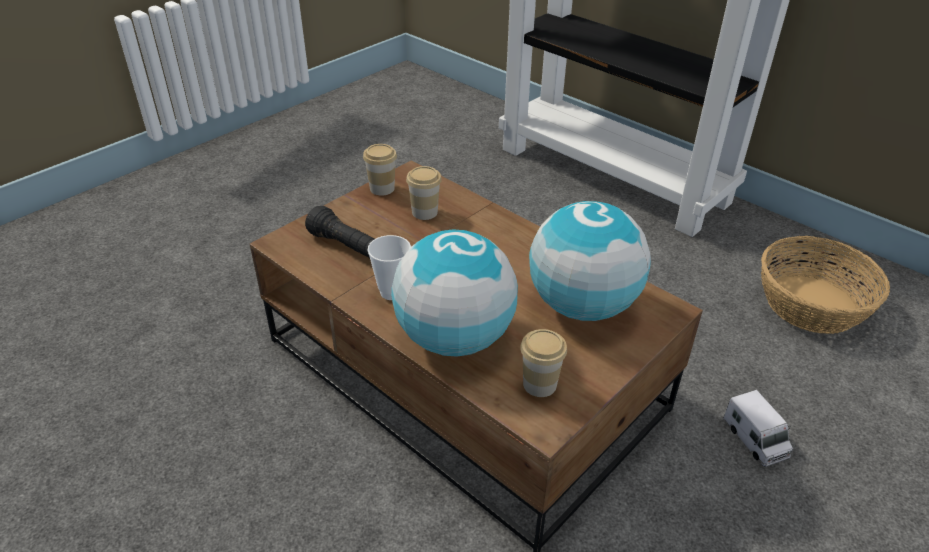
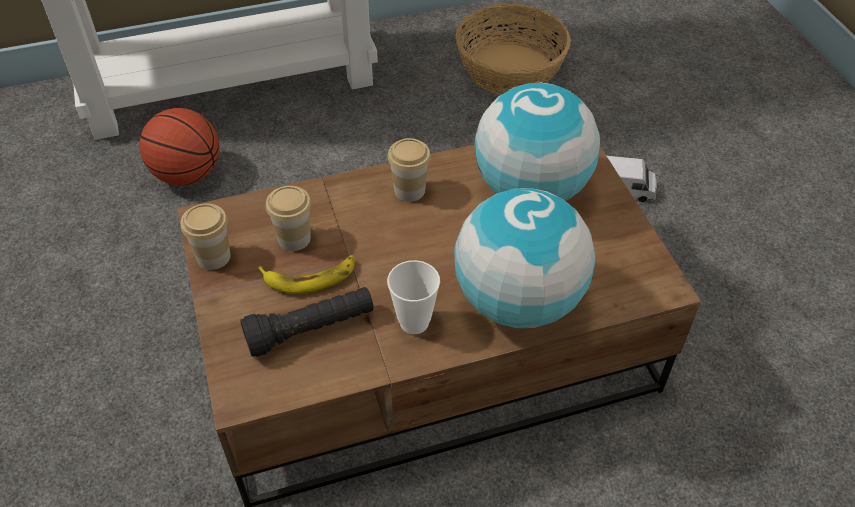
camera: 60 degrees left, 10 degrees up
cup [520,329,567,397] -> cup moved to [388,138,431,202]
none -> basketball [140,108,220,186]
none -> banana [258,255,355,294]

